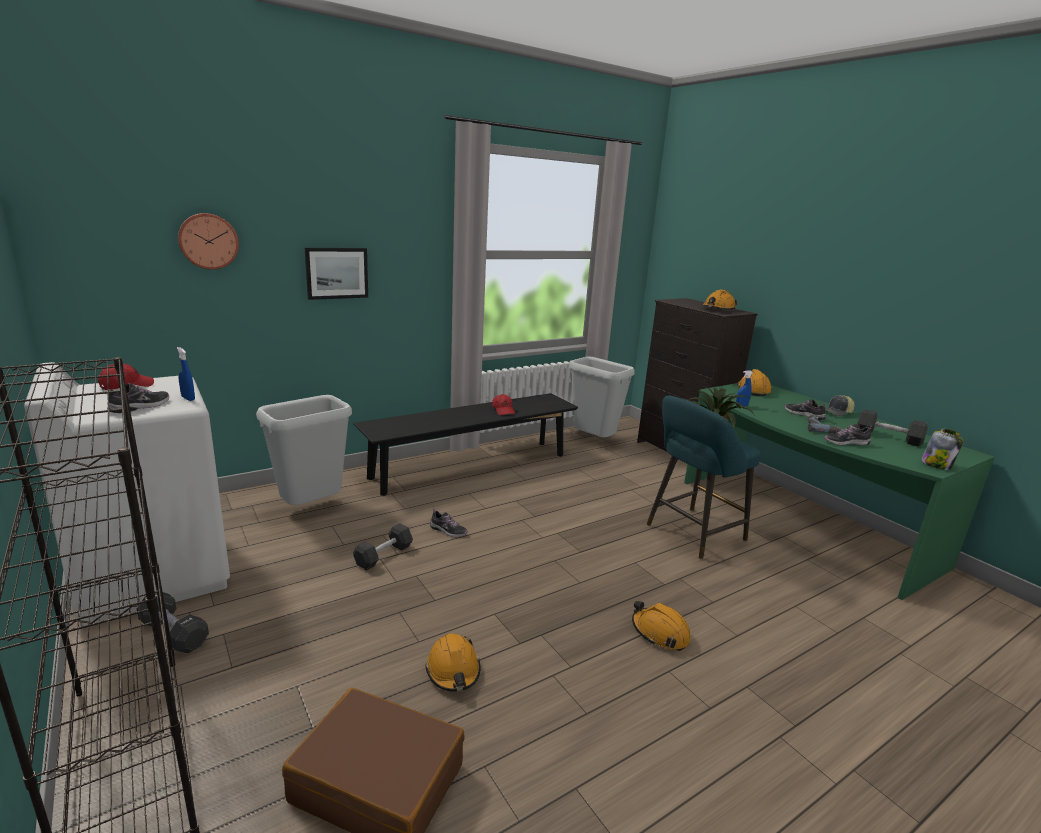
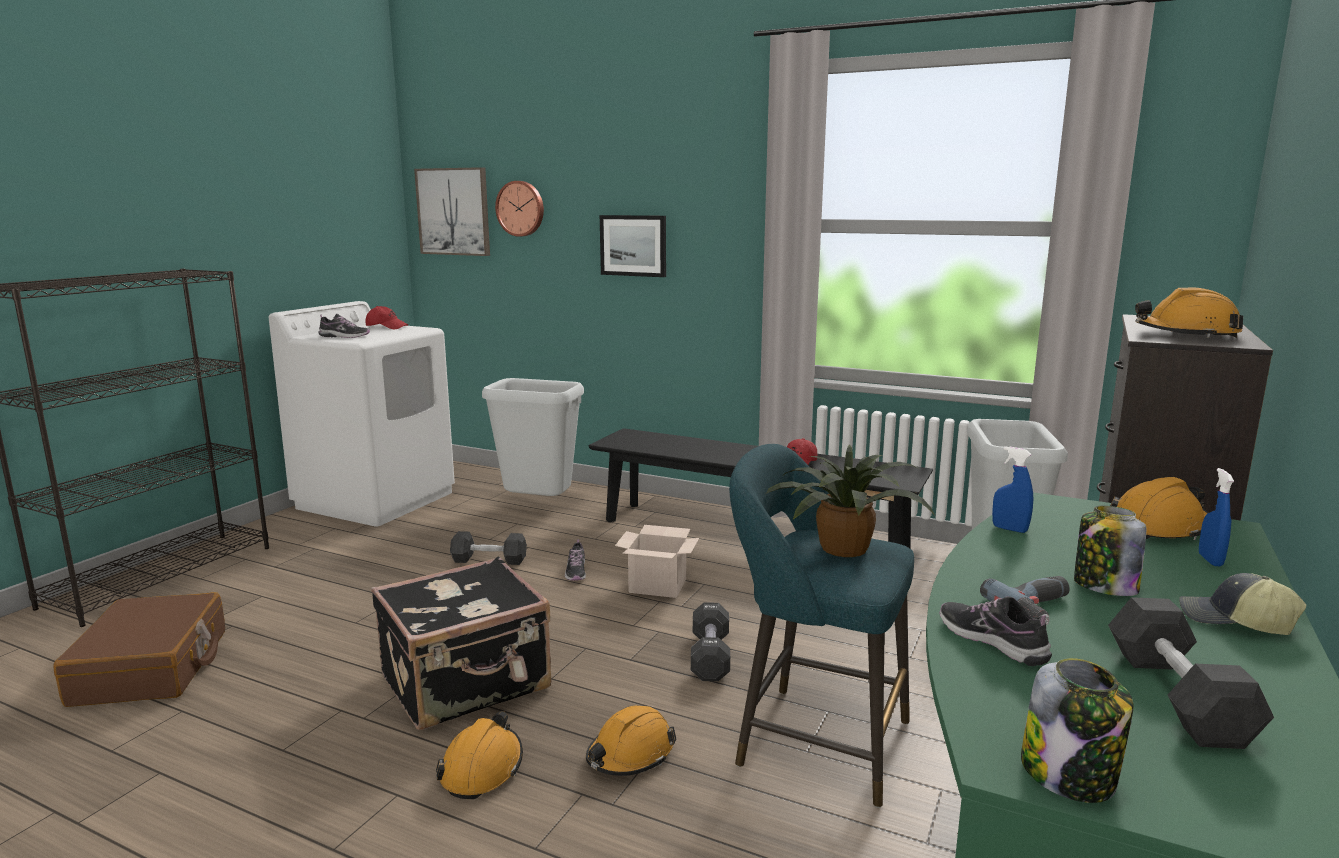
camera: 60 degrees right, 5 degrees down
black dumbbell [137,592,209,653] -> black dumbbell moved to [691,602,730,681]
blue spray bottle [177,347,195,401] -> blue spray bottle moved to [1199,468,1234,566]
orange hard hat [425,633,480,692] -> orange hard hat moved to [586,705,676,776]
shoe [785,399,826,420] -> jar [1074,506,1146,596]
none -> black suitcase [371,557,552,730]
none -> picture [414,167,490,256]
none -> cardboard box [615,525,699,598]

